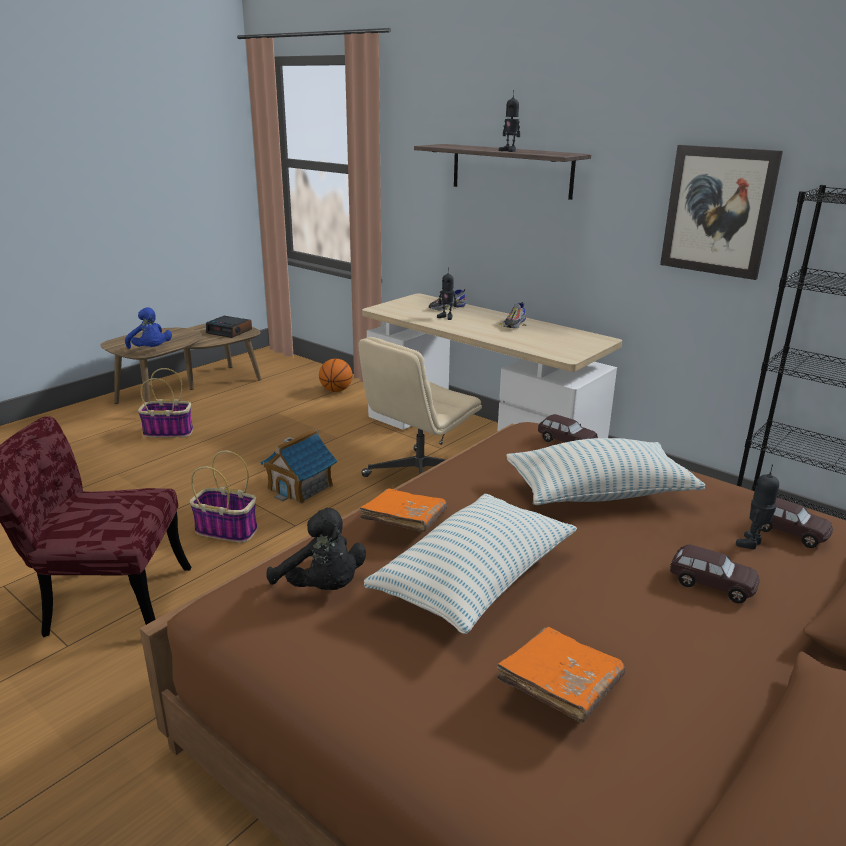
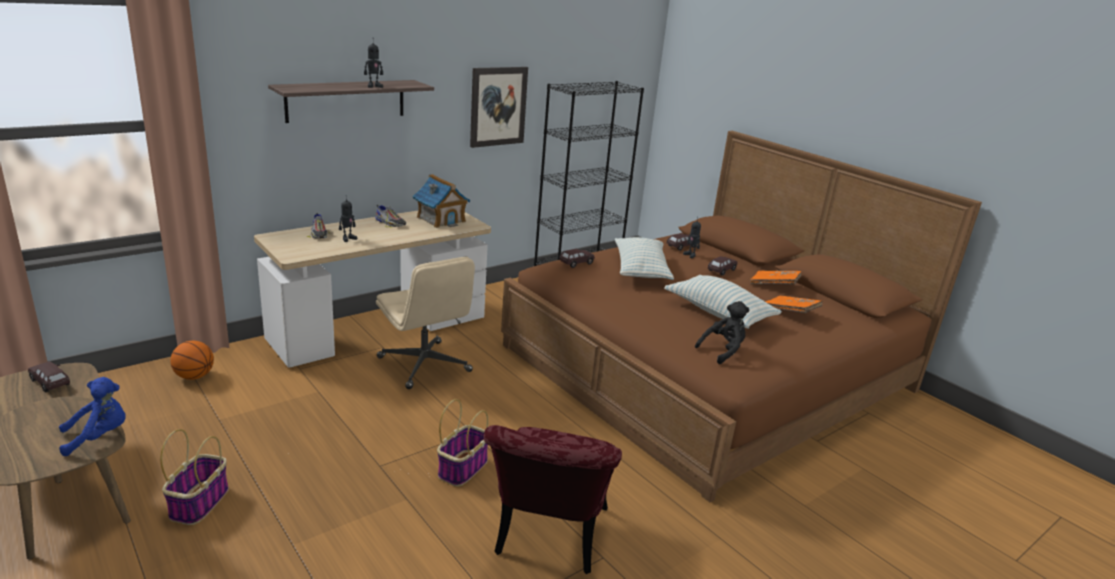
camera: 80 degrees left, 0 degrees up
alarm clock [206,316,252,338] -> brown toy car [28,361,70,393]
toy house [260,429,337,504] -> toy house moved to [412,174,471,228]
orange book [359,488,447,532] -> orange book moved to [750,271,802,285]

